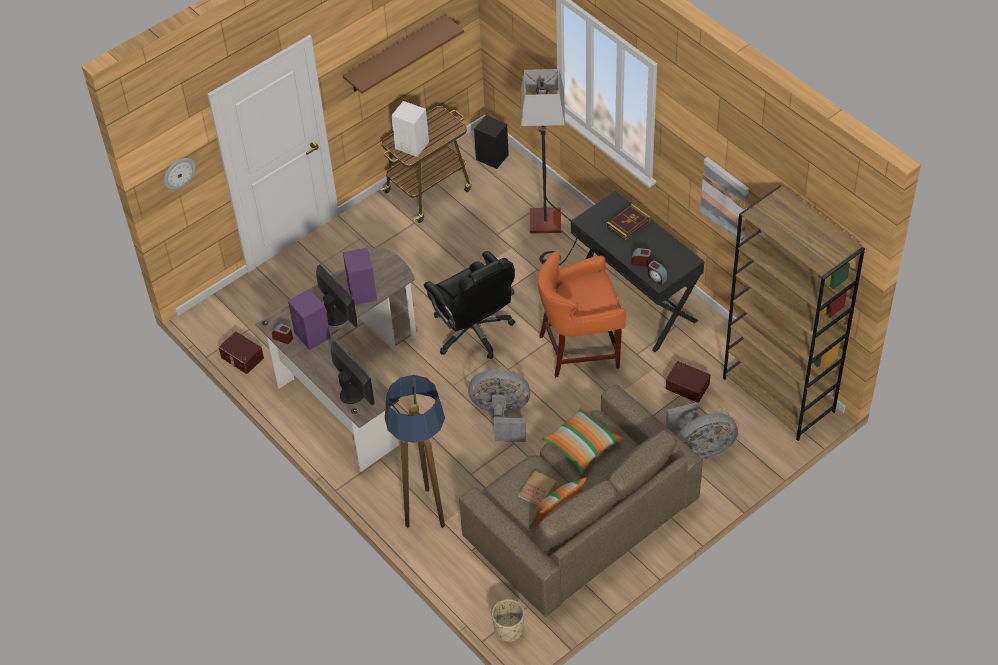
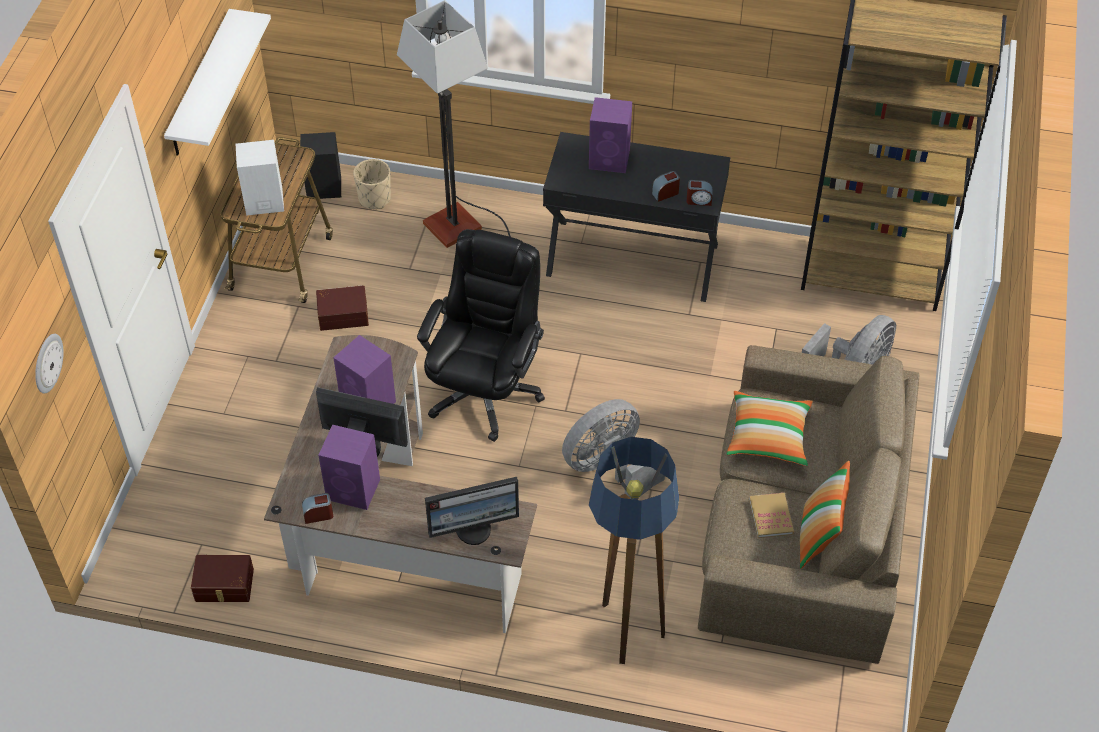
camera: 40 degrees left, 0 degrees up
monitor [331,341,375,405] -> monitor turned 150 degrees clockwise [425,477,519,545]
brown shelf [343,15,464,94] -> white shelf [164,9,271,156]
black office chair [424,251,515,359] -> black office chair turned 90 degrees counterclockwise [417,229,545,442]
beige planter [492,599,524,642] -> beige planter moved to [353,159,391,209]
orange stool [538,252,626,378] -> none
book [607,204,651,240] -> purple speaker [589,97,632,173]
brown storage box [666,361,710,403] -> brown storage box moved to [316,285,369,331]
picture [700,157,749,243] -> none

